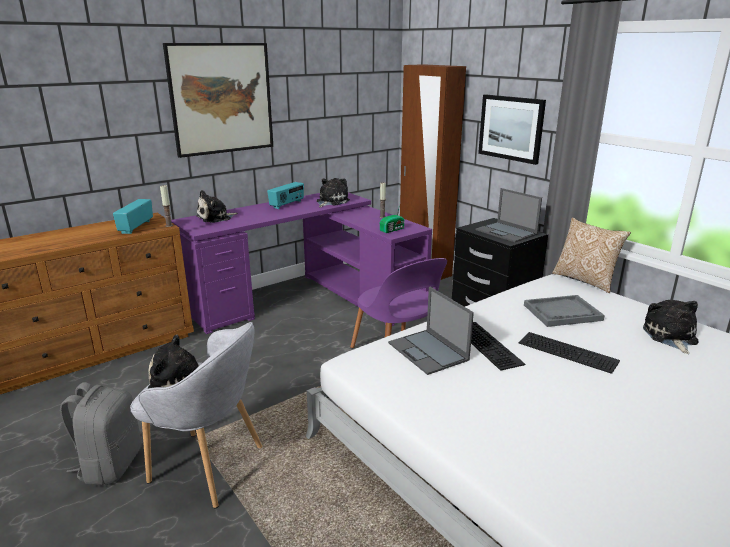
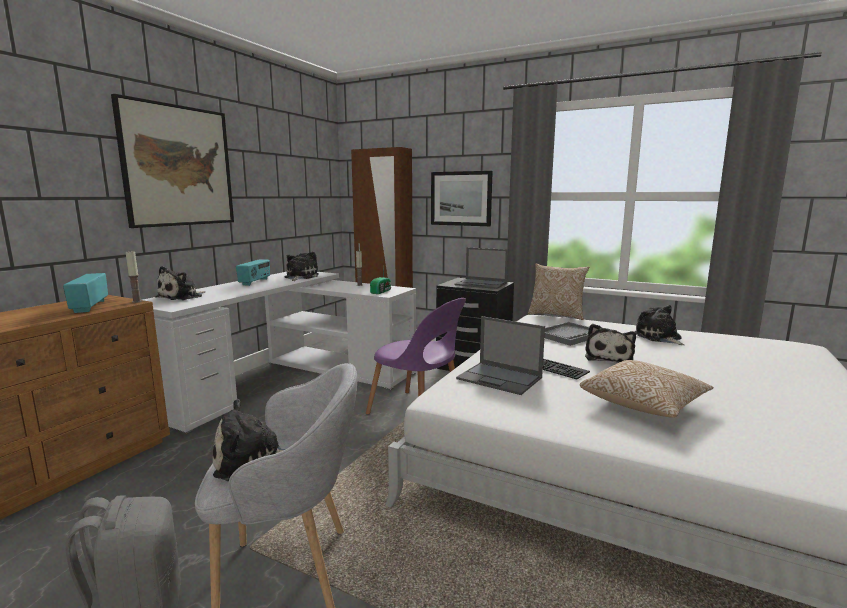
camera: 25 degrees left, 10 degrees down
purple desk [171,192,432,334] -> white desk [143,272,416,435]
keyboard [519,332,620,374] -> plush toy [585,324,636,363]
none -> pillow [580,360,713,418]

